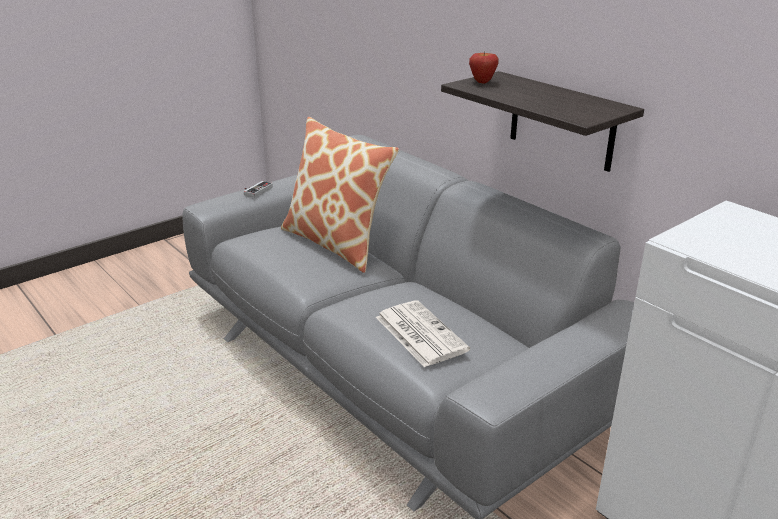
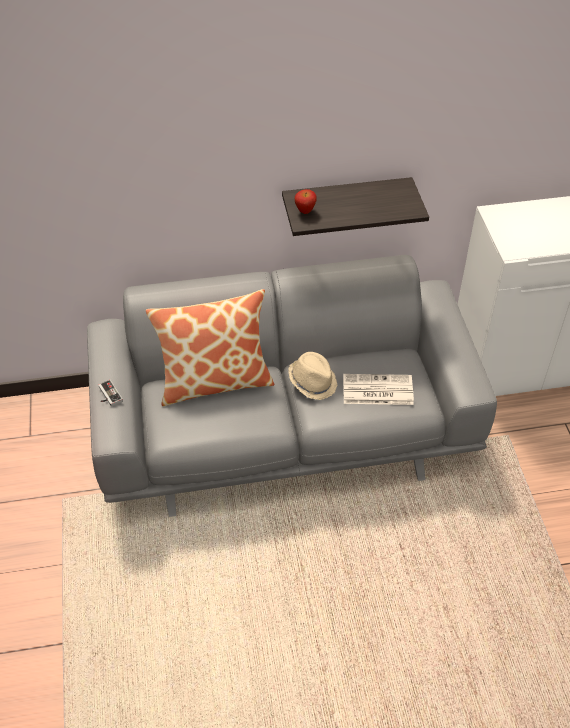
camera: 60 degrees left, 20 degrees up
none -> beige hat [288,352,337,400]

